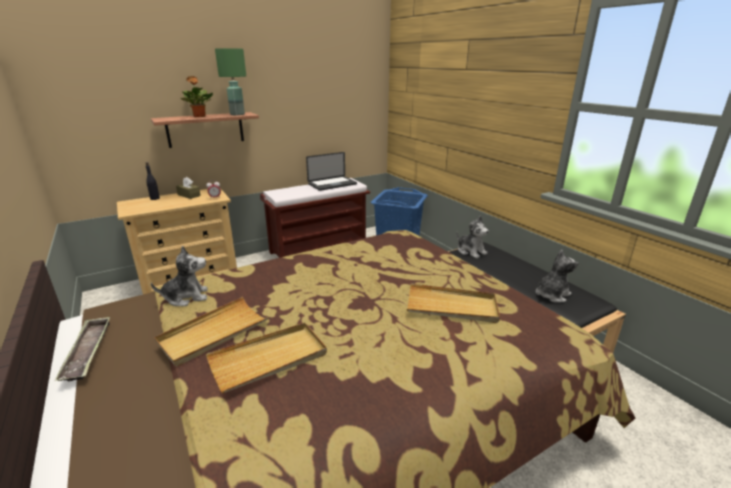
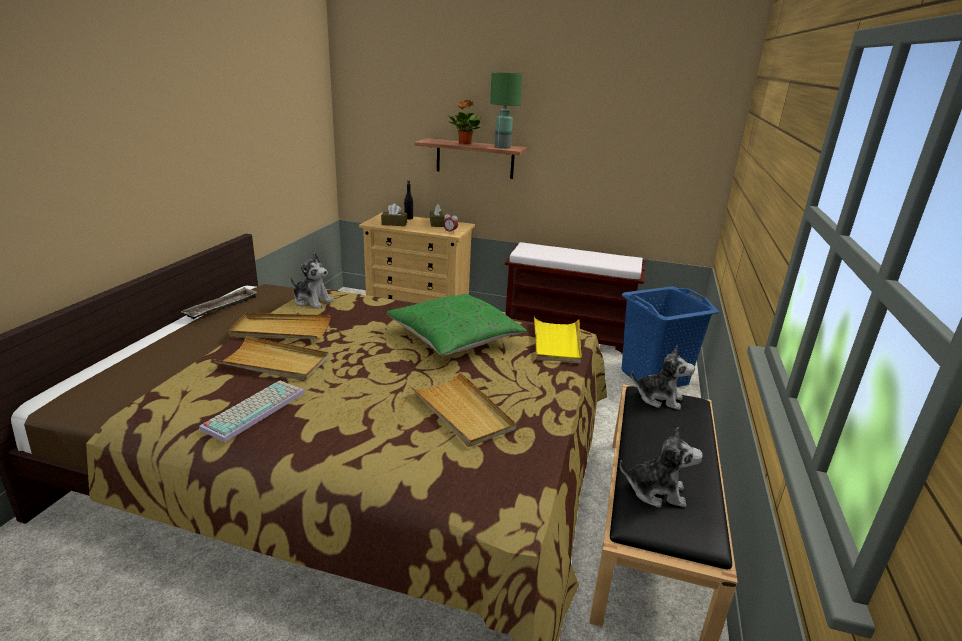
camera: 45 degrees right, 0 degrees up
laptop [306,152,357,191] -> none
plush toy [456,216,489,258] -> plush toy turned 75 degrees counterclockwise [631,346,695,410]
none -> keyboard [199,380,305,442]
none -> brown tissue box [381,204,407,226]
none -> green pillow [387,294,527,356]
none -> yellow tray [534,316,582,363]

